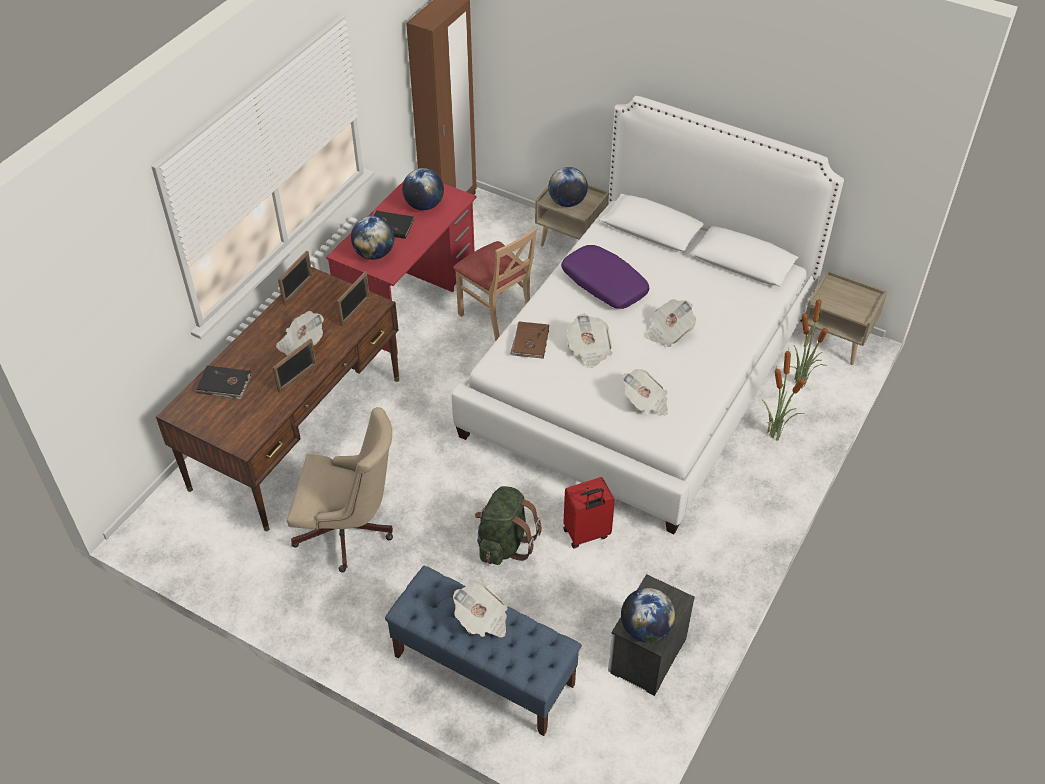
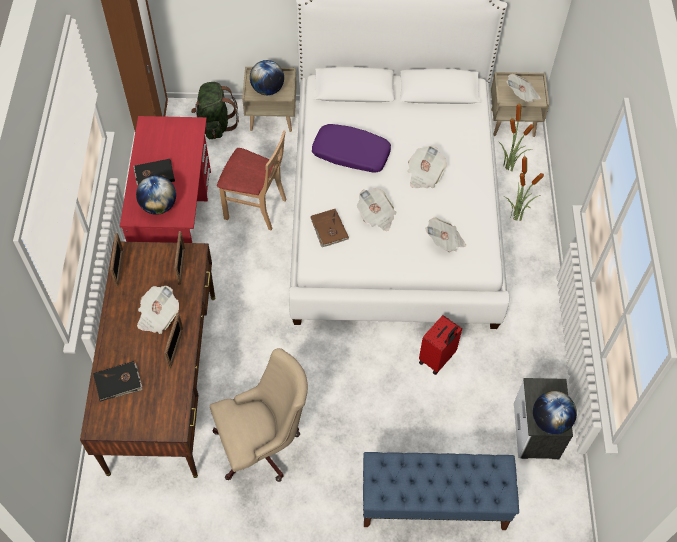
camera: 30 degrees left, 10 degrees up
globe [402,168,444,210] -> none
newspaper [453,582,508,637] -> newspaper moved to [506,74,541,102]
green backpack [475,486,542,565] -> green backpack moved to [191,82,239,139]

